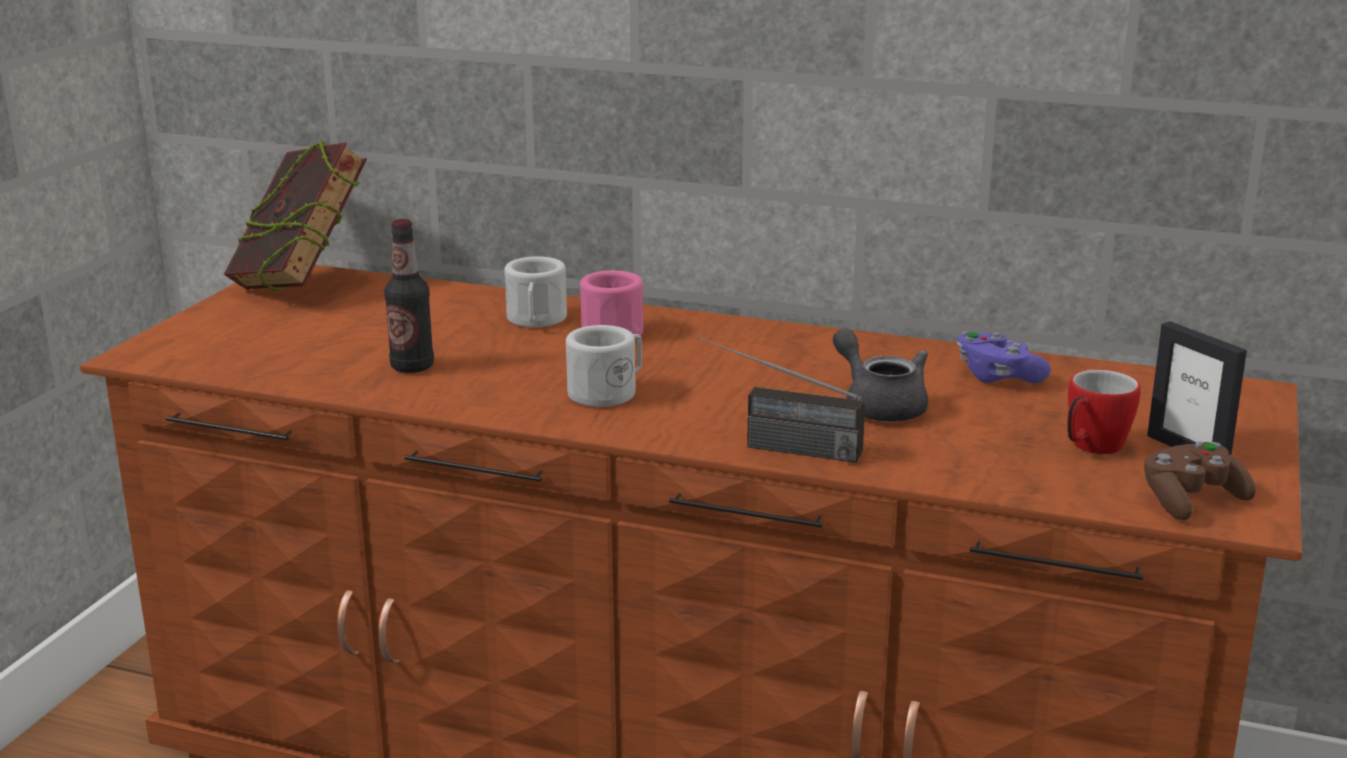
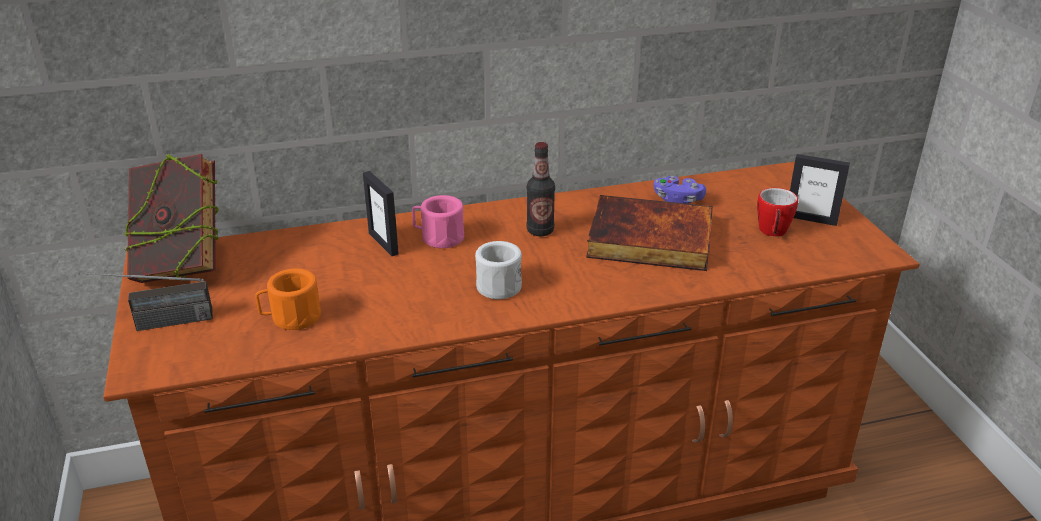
camera: 35 degrees left, 10 degrees up
bottle [384,219,434,373] -> bottle moved to [526,142,555,236]
white mug [504,256,567,328] -> picture frame [363,171,399,256]
radio [697,337,865,463] -> radio moved to [78,272,213,331]
grey teapot [833,328,928,422] -> book [586,195,713,271]
brown game controller [1144,442,1256,520] -> none
none -> orange mug [255,268,321,330]

